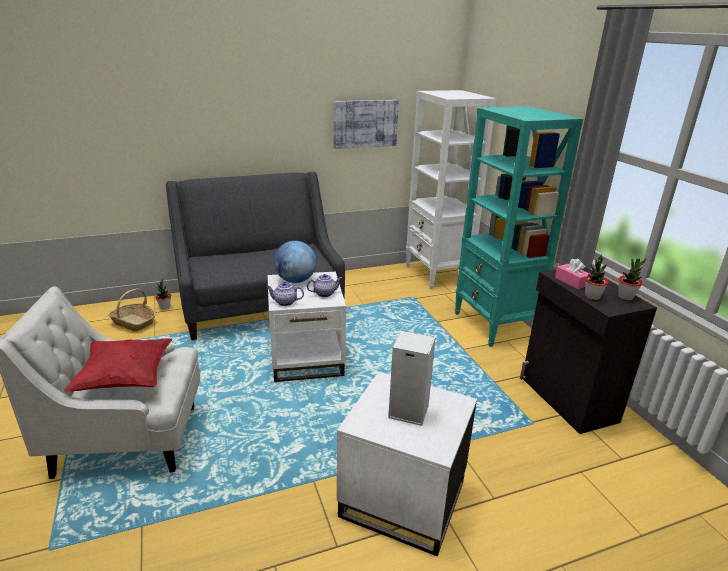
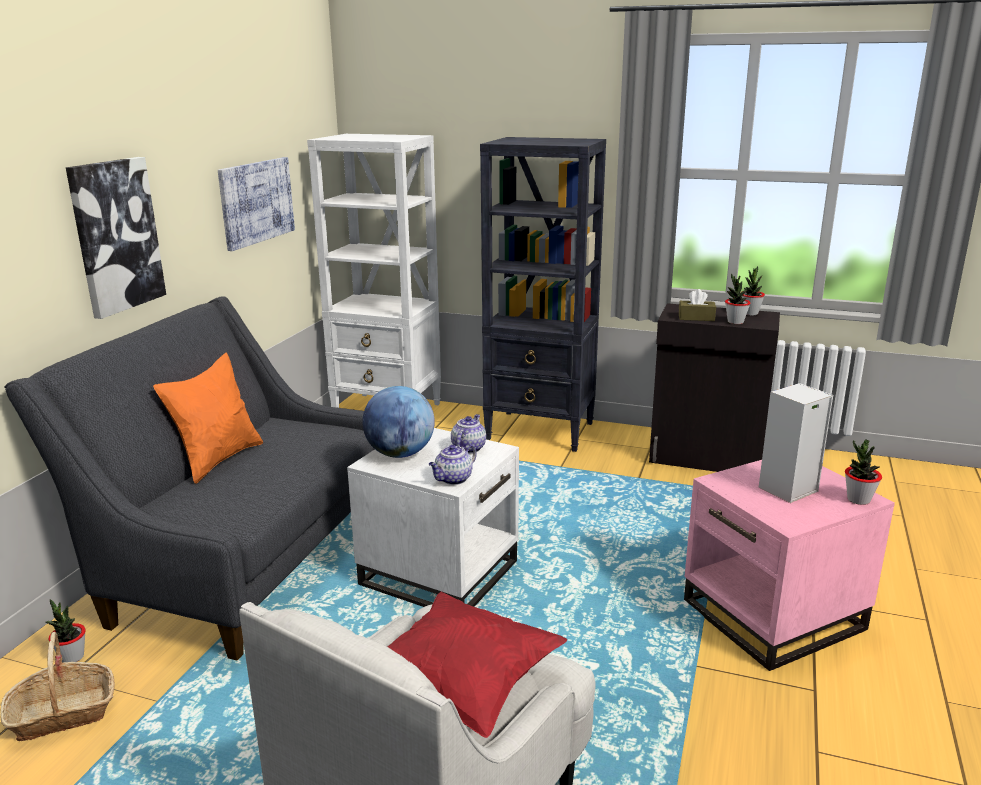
camera: 50 degrees left, 5 degrees down
white side table [337,371,477,556] -> pink side table [684,460,895,671]
turquoise bookcase [455,106,583,347] -> black bookcase [480,137,606,452]
pink tissue box [555,259,589,289] -> brown tissue box [679,289,716,321]
none -> picture [66,157,166,319]
none -> orange pillow [153,353,263,484]
none -> potted plant [845,439,882,505]

